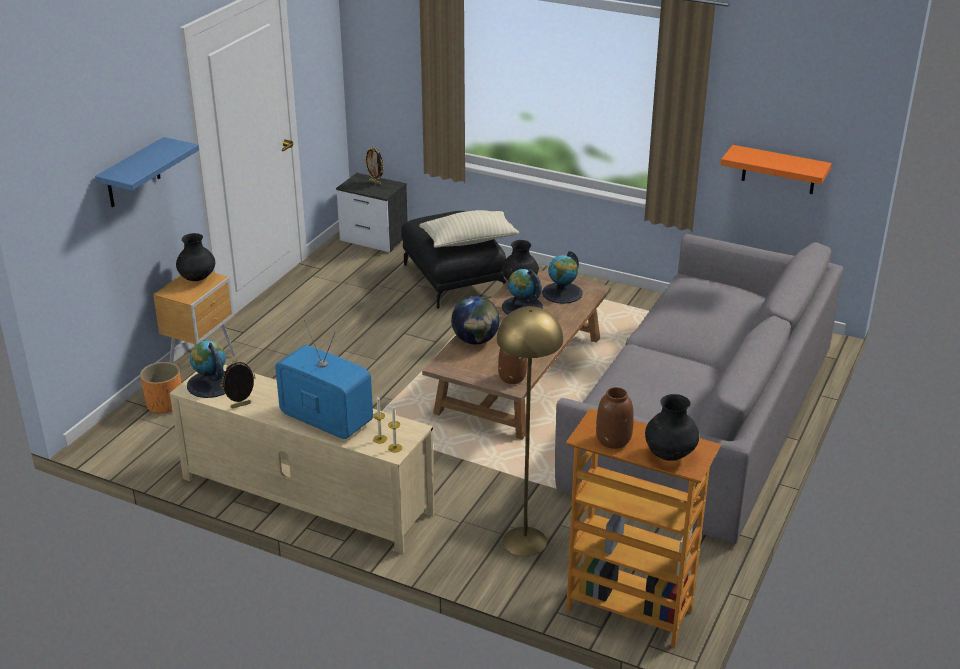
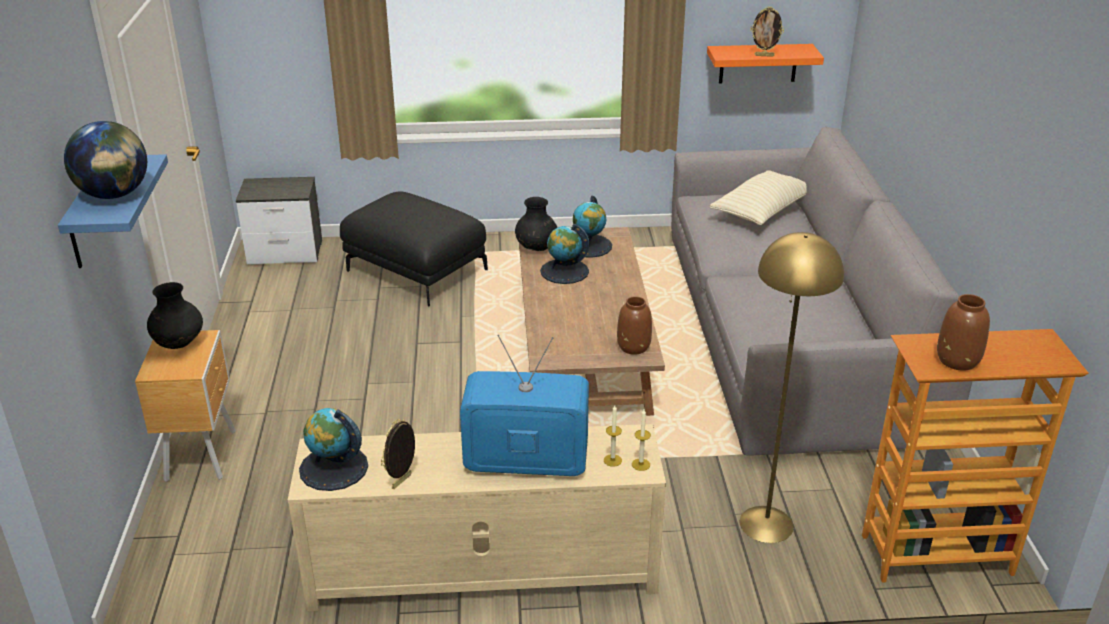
camera: 30 degrees left, 0 degrees up
orange planter [140,362,181,414] -> none
picture frame [364,147,384,185] -> picture frame moved to [750,6,784,57]
beige pillow [419,210,519,248] -> beige pillow moved to [710,170,807,225]
globe [451,296,500,344] -> globe moved to [64,121,147,199]
black vase [645,394,699,461] -> none

